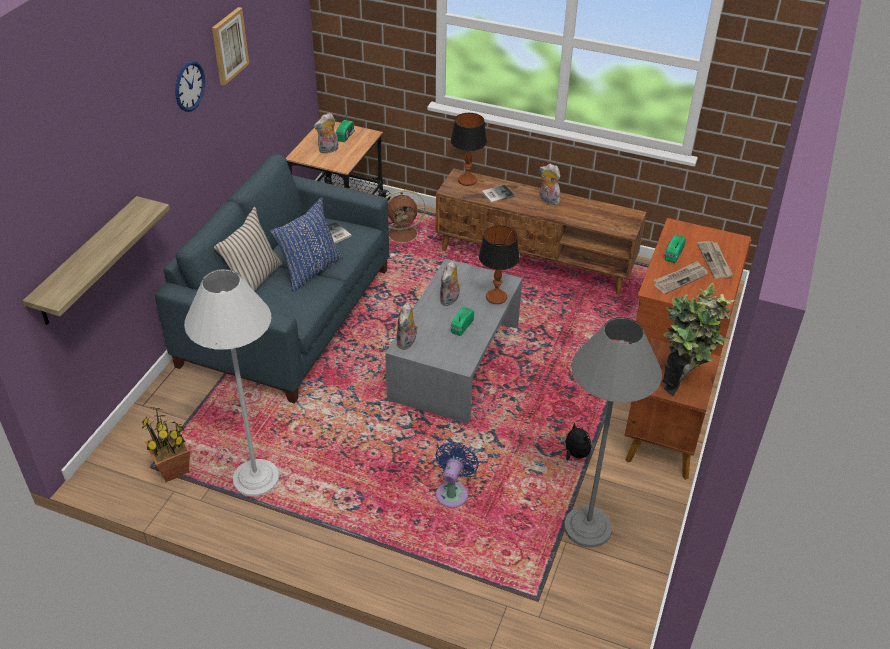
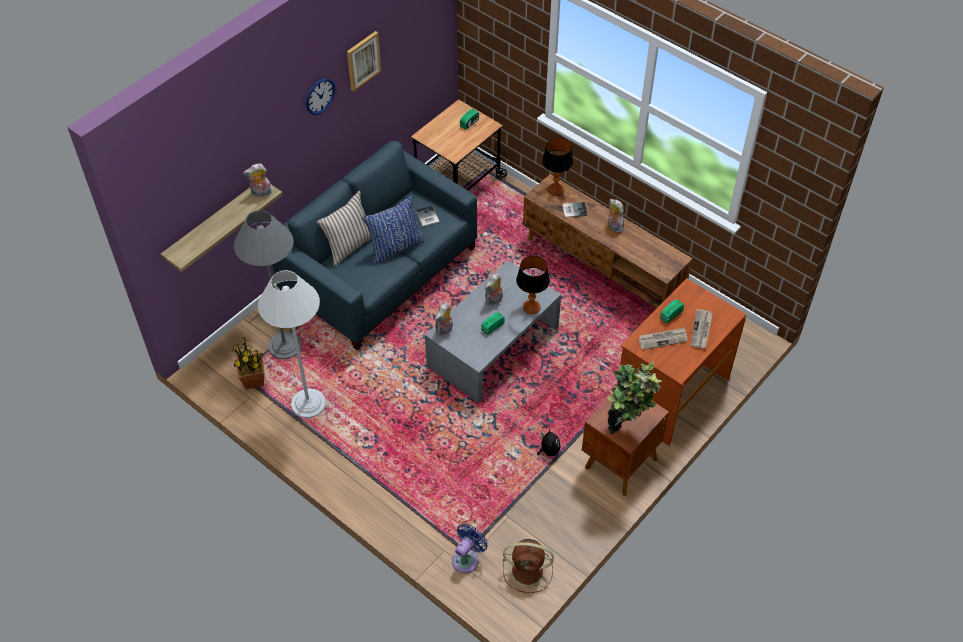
camera: 20 degrees right, 10 degrees up
plush toy [314,113,338,154] -> plush toy moved to [243,163,272,197]
brown fan [385,190,426,247] -> brown fan moved to [503,539,554,593]
blue fan [435,442,479,508] -> blue fan moved to [452,523,488,573]
grey floor lamp [564,317,662,548] -> grey floor lamp moved to [234,210,302,359]

